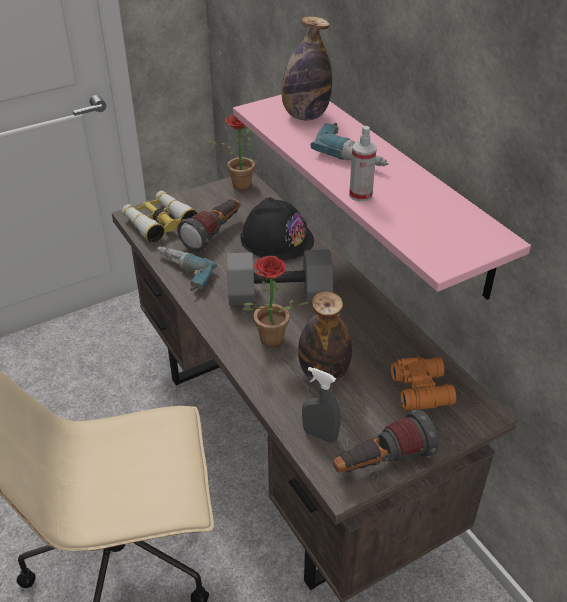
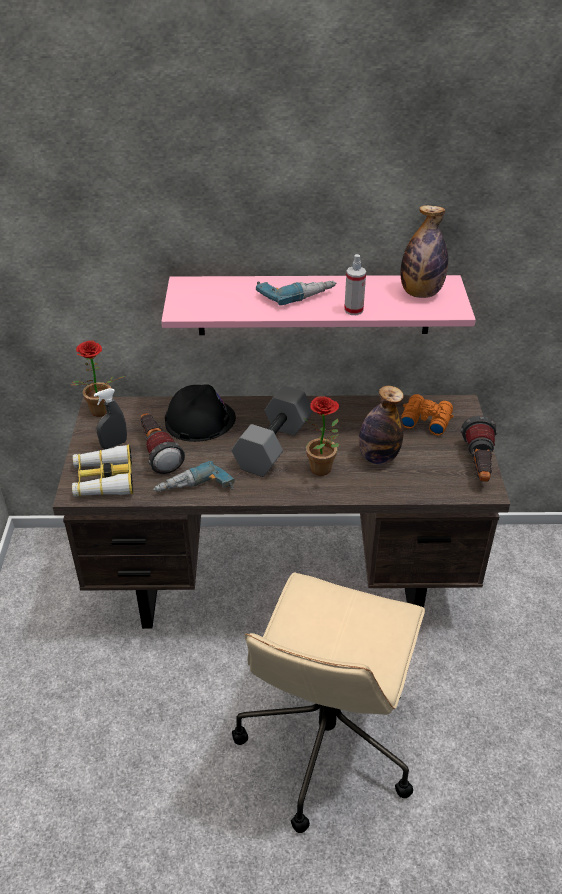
camera: 60 degrees left, 0 degrees up
bottle [282,16,332,120] -> bottle moved to [401,205,448,298]
grey spray bottle [302,367,340,443] -> grey spray bottle moved to [94,388,127,449]

